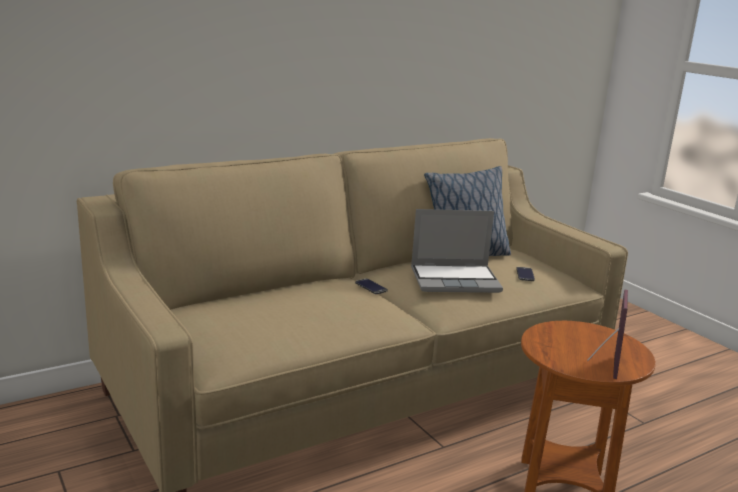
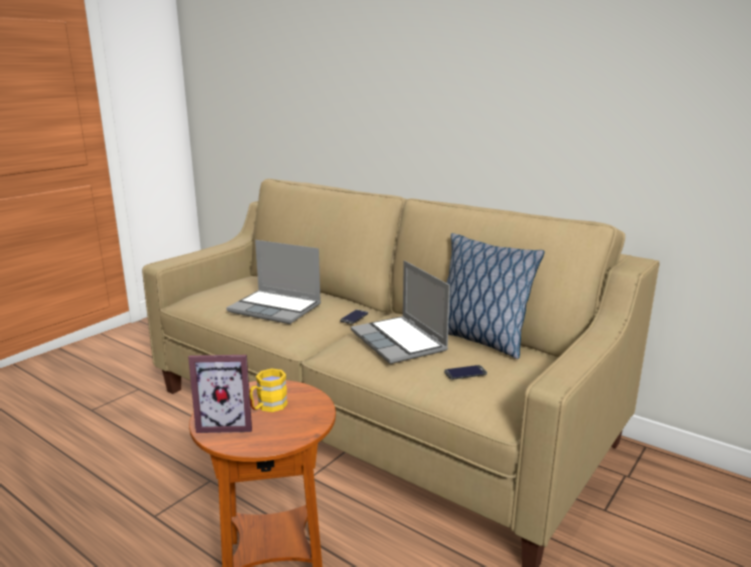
camera: 70 degrees right, 0 degrees up
none -> laptop [226,240,321,324]
none -> yellow mug [249,368,288,412]

